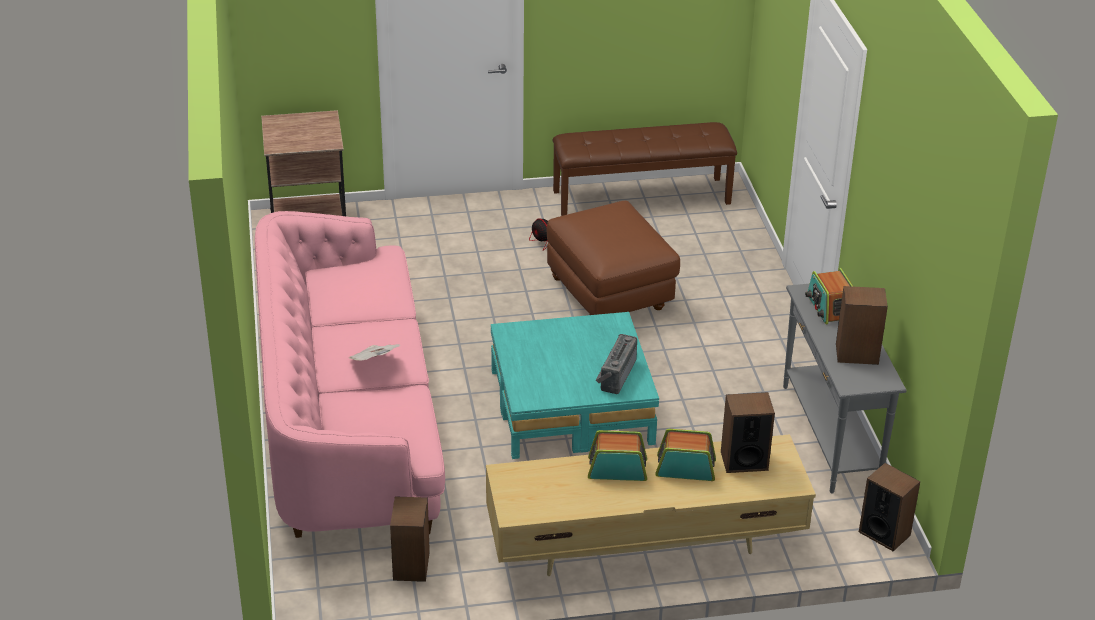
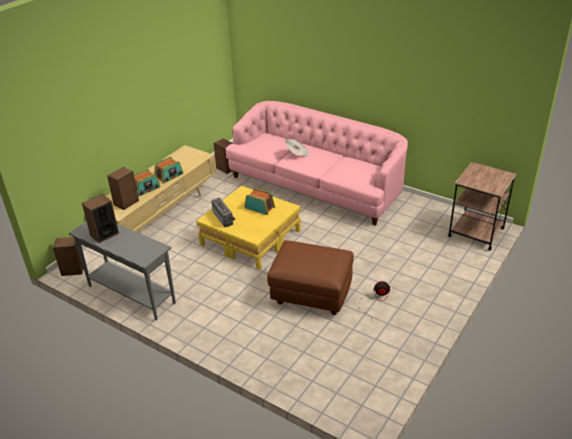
camera: 135 degrees right, 0 degrees up
turquoise coffee table [491,312,659,459] -> yellow coffee table [196,186,301,270]
brown bench [553,122,737,216] -> none
radio [805,268,853,325] -> radio moved to [244,188,275,215]

